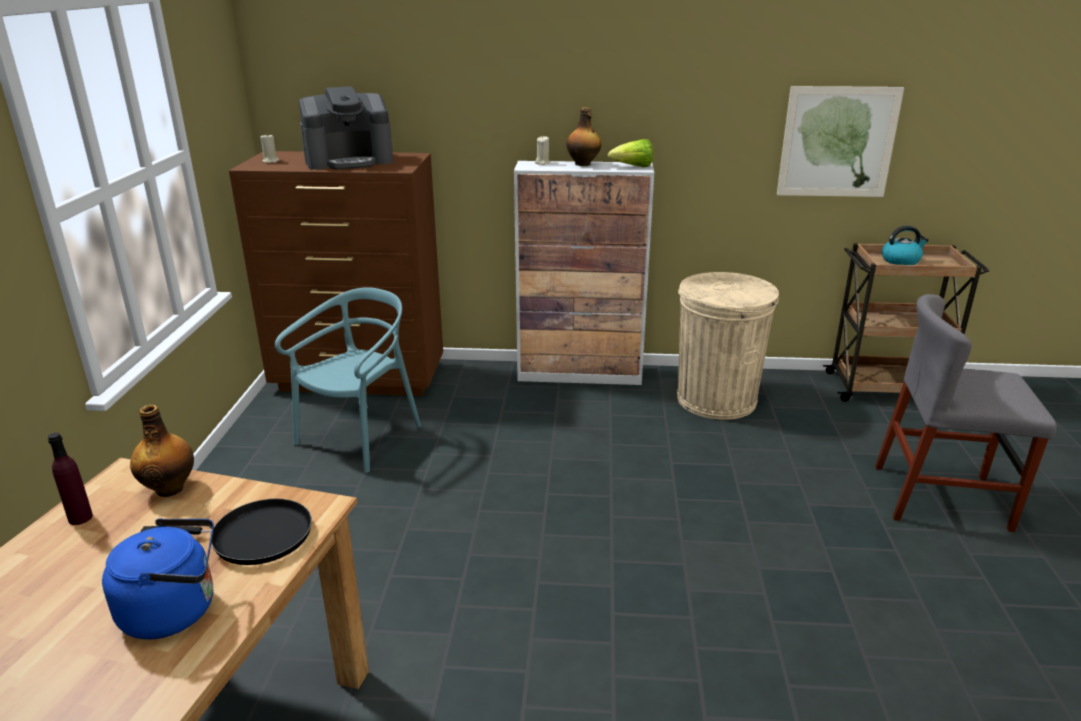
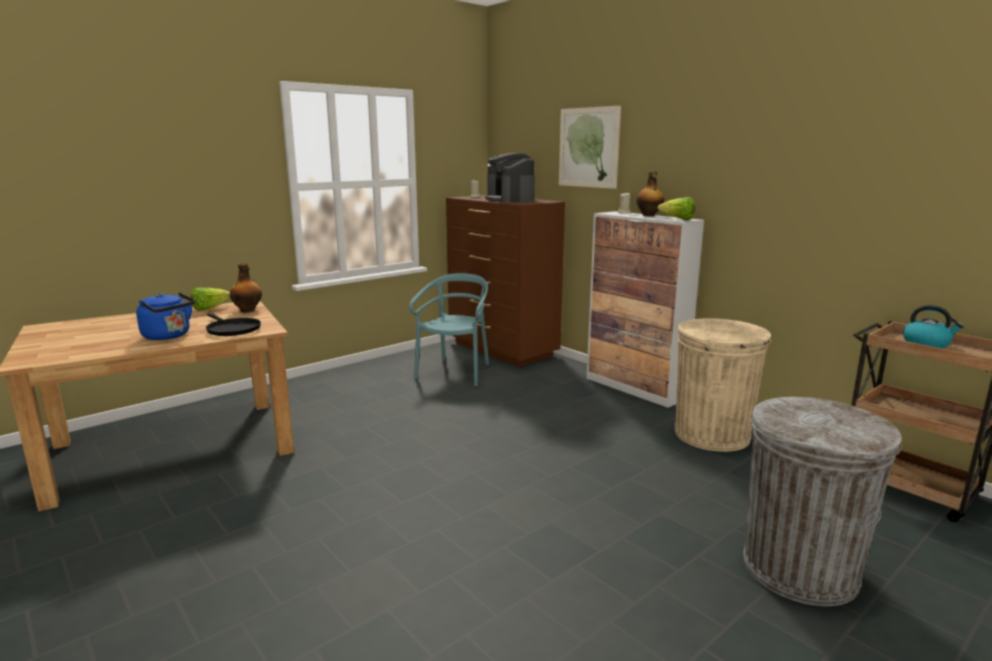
camera: 45 degrees right, 10 degrees down
purple bottle [48,432,93,525] -> lettuce [190,287,230,311]
turquoise chair [275,287,421,473] -> turquoise chair turned 60 degrees counterclockwise [409,273,489,386]
coffee machine [299,86,393,170] -> coffee machine turned 45 degrees clockwise [485,153,535,203]
picture [777,86,904,197] -> picture moved to [559,106,621,189]
grey chair [875,294,1057,532] -> grey trash can [744,397,902,606]

